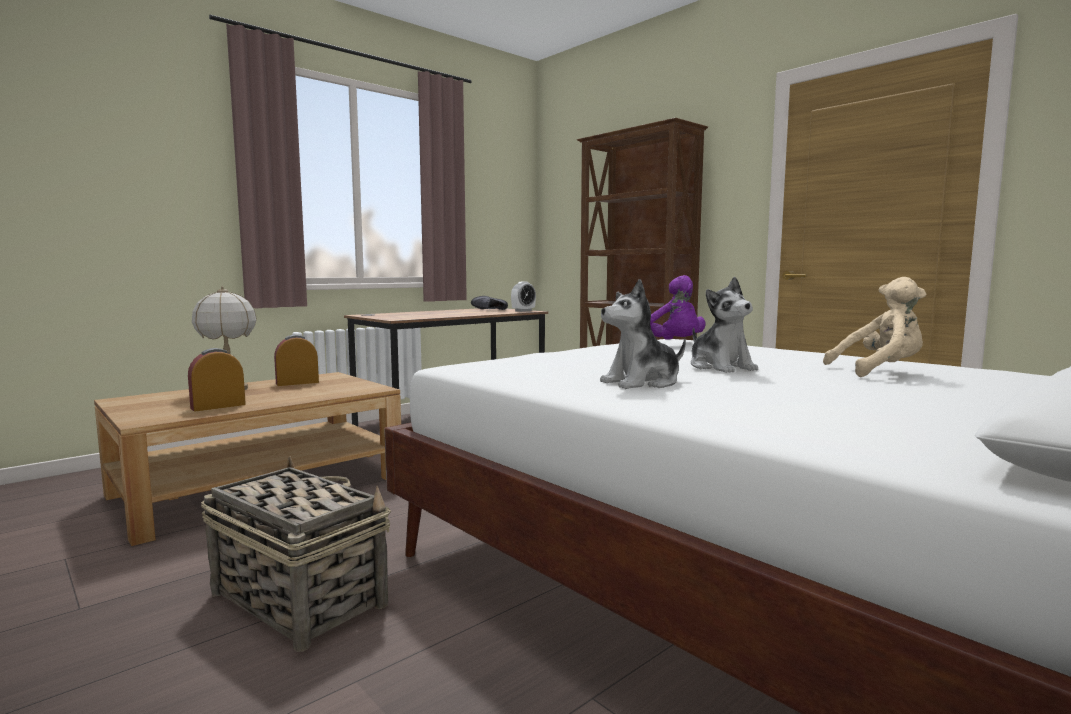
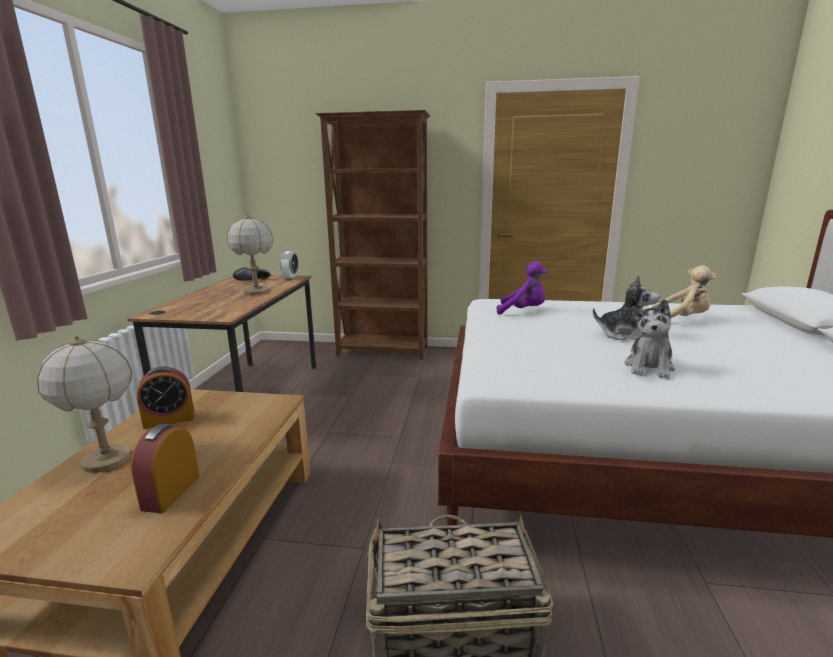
camera: 40 degrees left, 10 degrees up
alarm clock [274,335,319,386] -> alarm clock turned 135 degrees counterclockwise [137,366,194,429]
beige plush toy [823,277,926,377] -> beige plush toy turned 60 degrees clockwise [652,265,716,318]
none -> table lamp [227,214,273,295]

